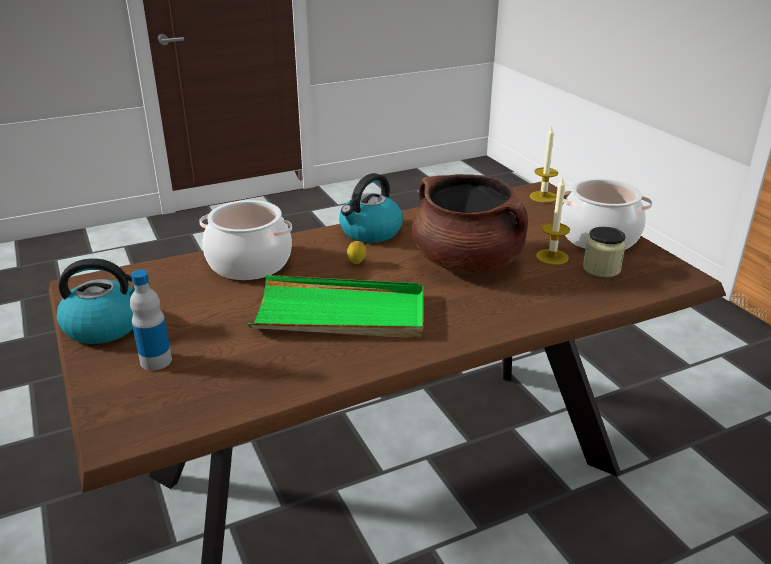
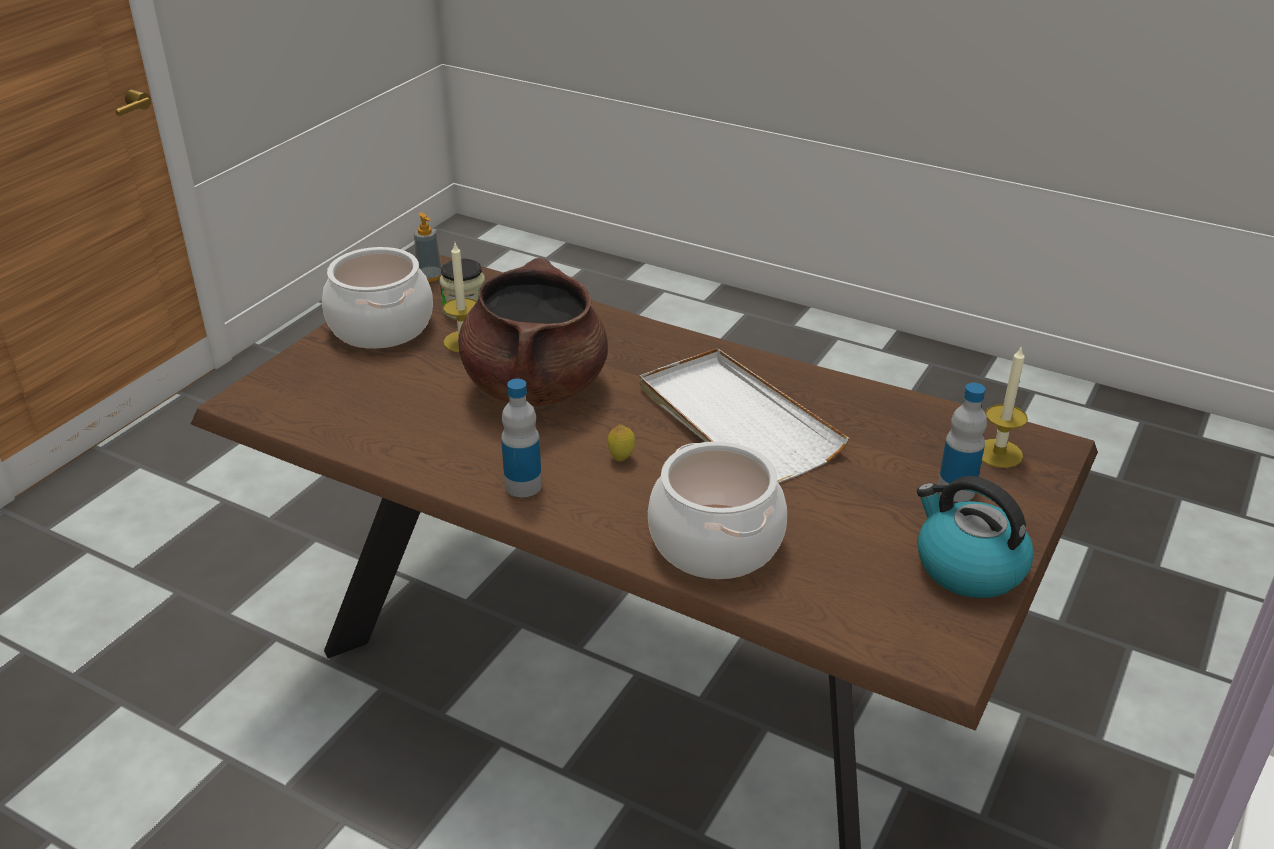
camera: 125 degrees left, 5 degrees up
green tray [248,275,424,338] -> white tray [639,348,849,483]
kettle [339,173,403,243] -> bottle [501,379,542,497]
candle [530,127,558,203] -> candle moved to [982,345,1028,468]
none -> soap dispenser [414,212,442,282]

